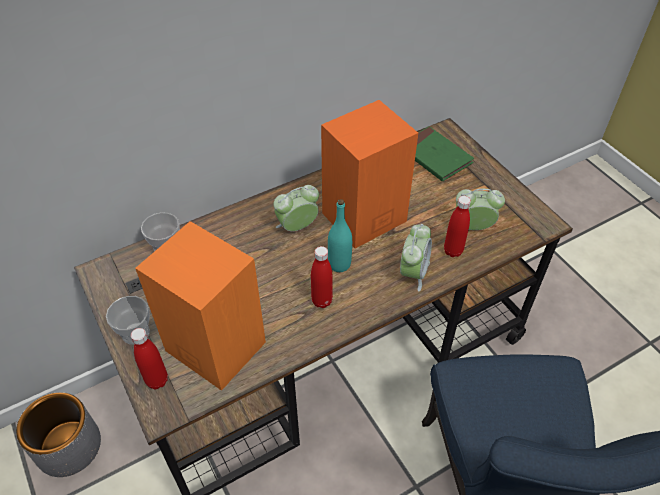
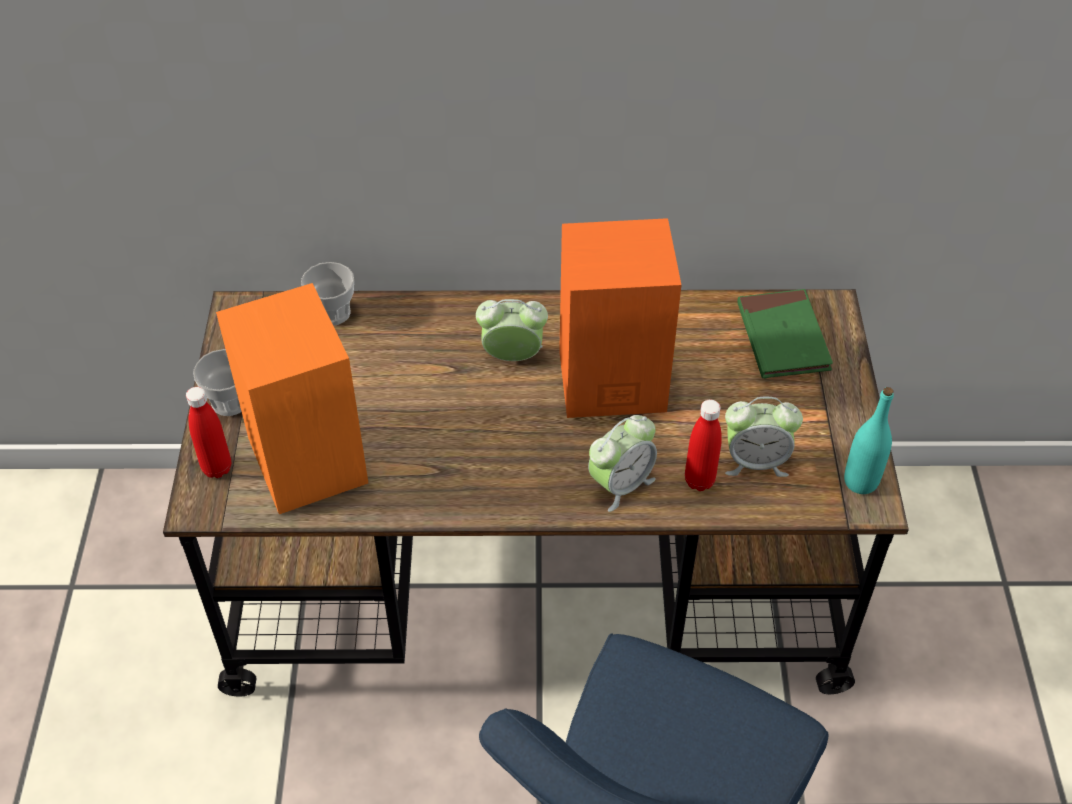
camera: 30 degrees right, 0 degrees up
grey planter [16,392,101,477] -> none
red bottle [311,246,333,308] -> none
turquoise bottle [328,199,352,272] -> turquoise bottle moved to [844,387,894,494]
alarm clock [456,189,505,230] -> alarm clock turned 150 degrees clockwise [725,396,803,477]

